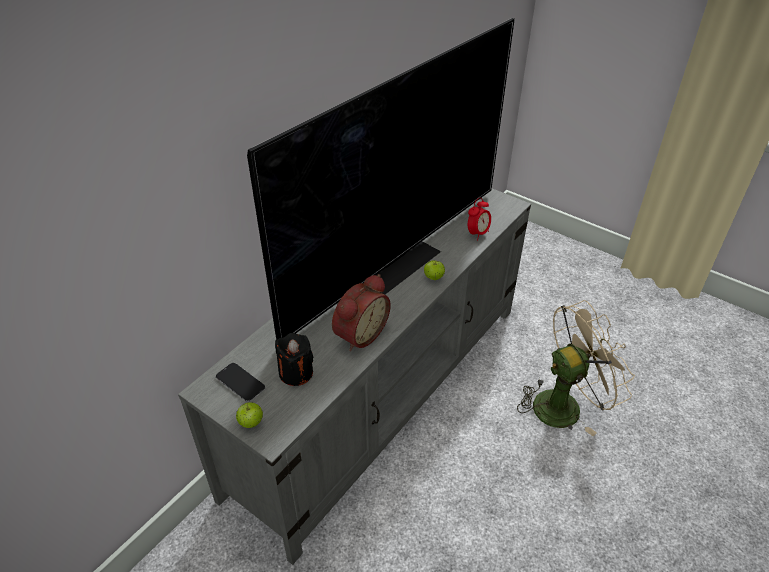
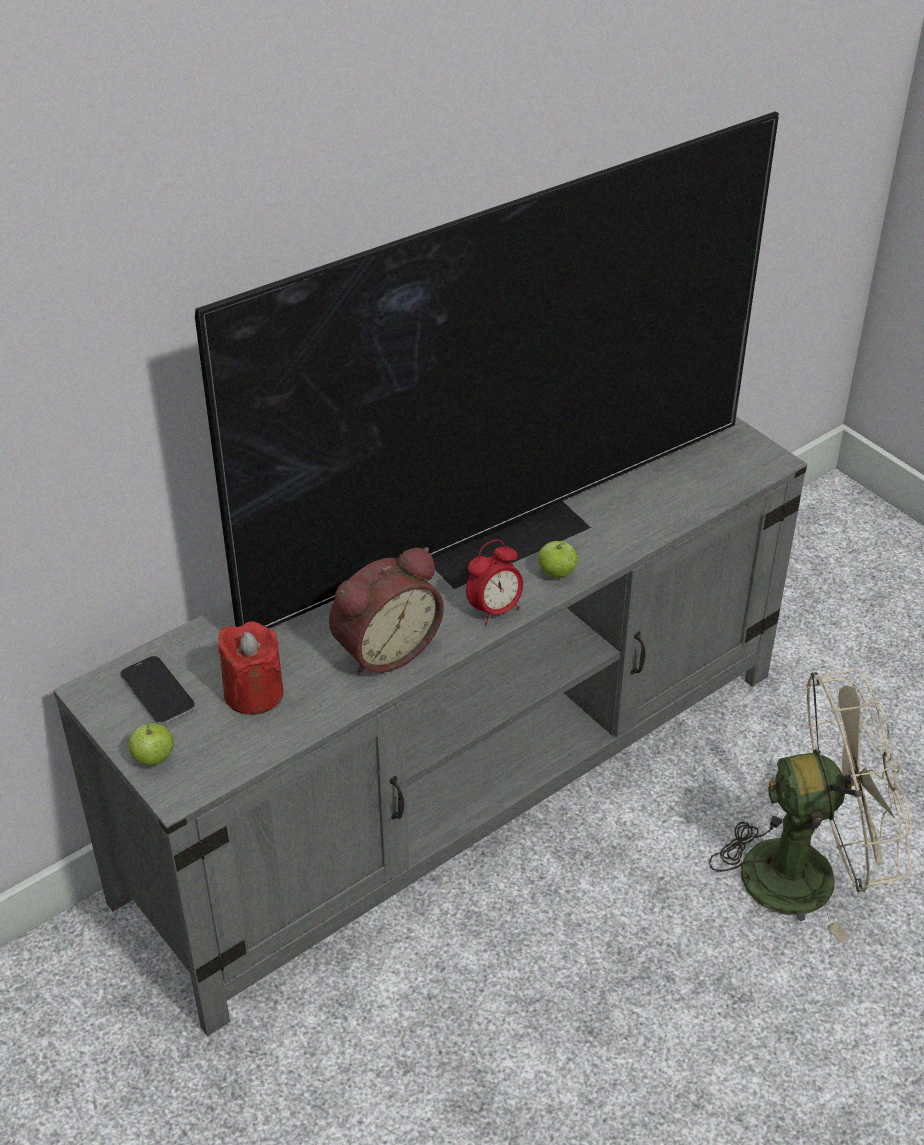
camera: 15 degrees right, 0 degrees up
black candle [275,333,313,386] -> red candle [218,621,283,715]
alarm clock [468,198,491,240] -> alarm clock moved to [466,540,523,625]

